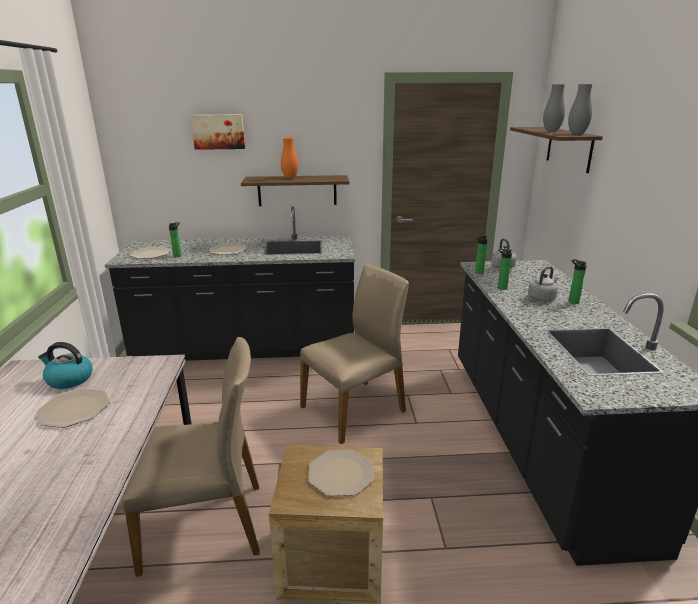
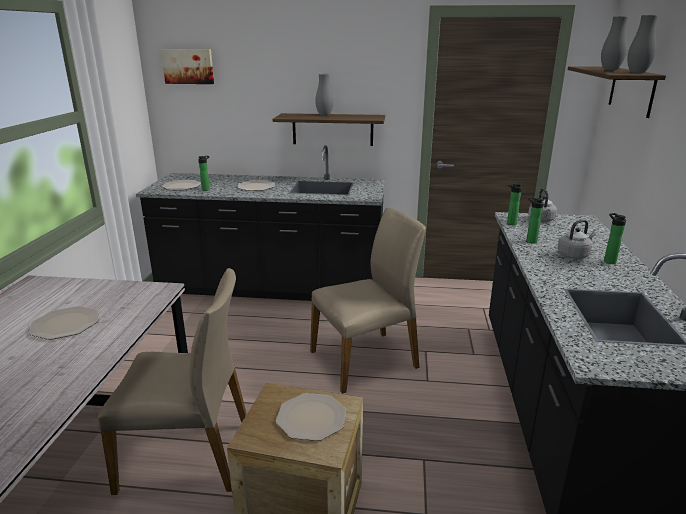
camera: 10 degrees right, 0 degrees up
kettle [38,342,92,389] -> none
picture [191,114,245,150] -> picture moved to [161,49,214,84]
orange vase [281,138,298,178] -> grey vase [315,74,334,116]

